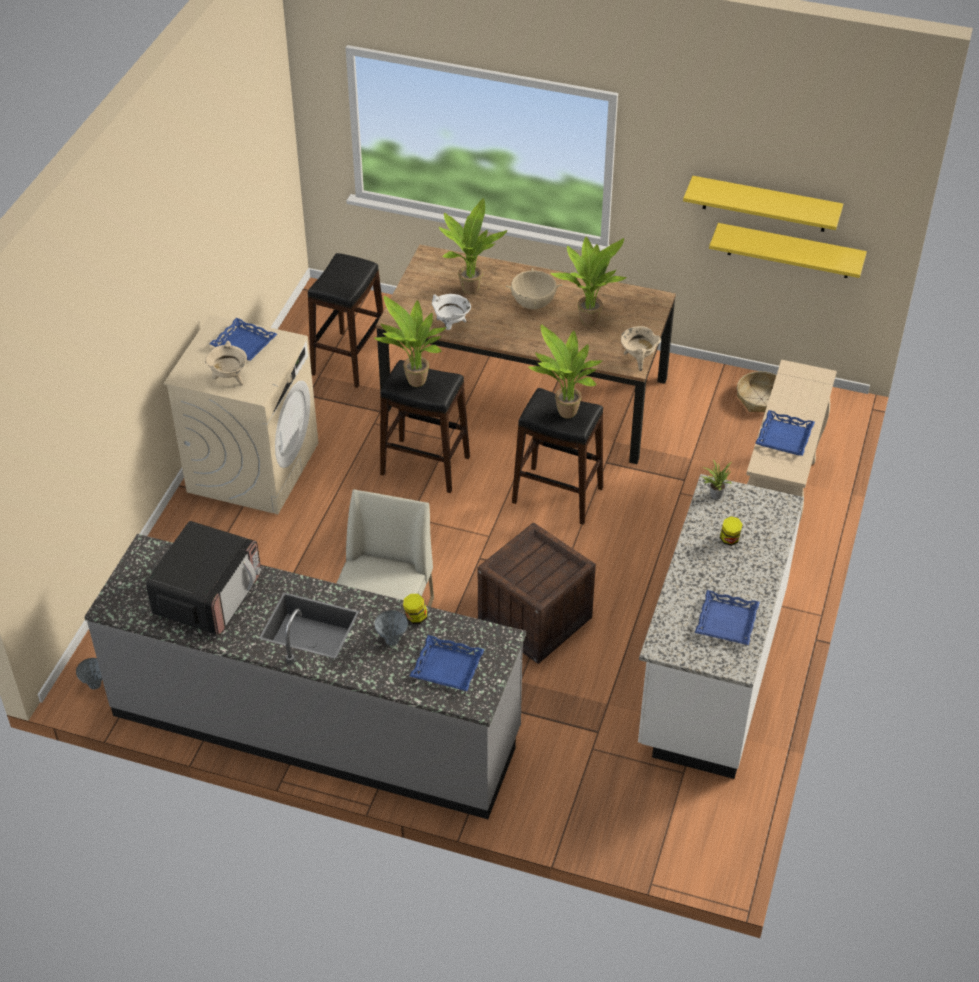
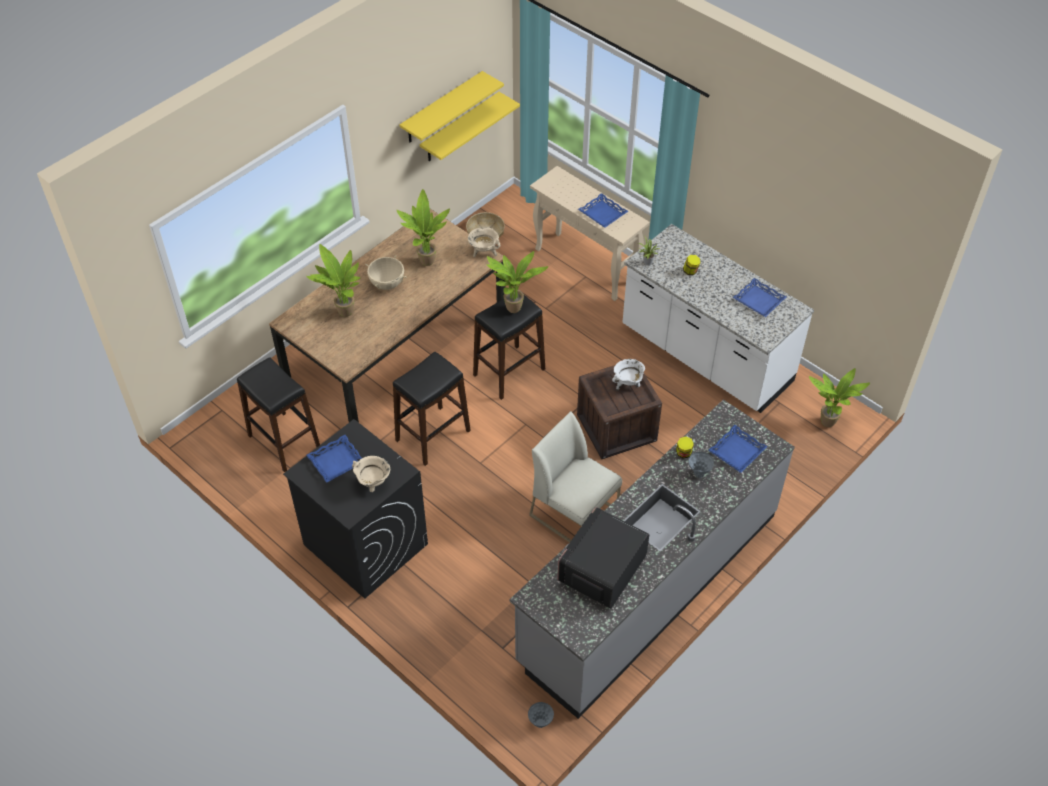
camera: 65 degrees left, 5 degrees up
microwave [146,521,261,635] -> microwave turned 105 degrees counterclockwise [557,507,649,609]
beige washing machine [164,315,319,514] -> black washing machine [283,419,428,599]
potted plant [374,296,446,387] -> potted plant moved to [809,368,870,427]
white cooking pot [432,294,471,330] -> white cooking pot moved to [612,359,645,391]

